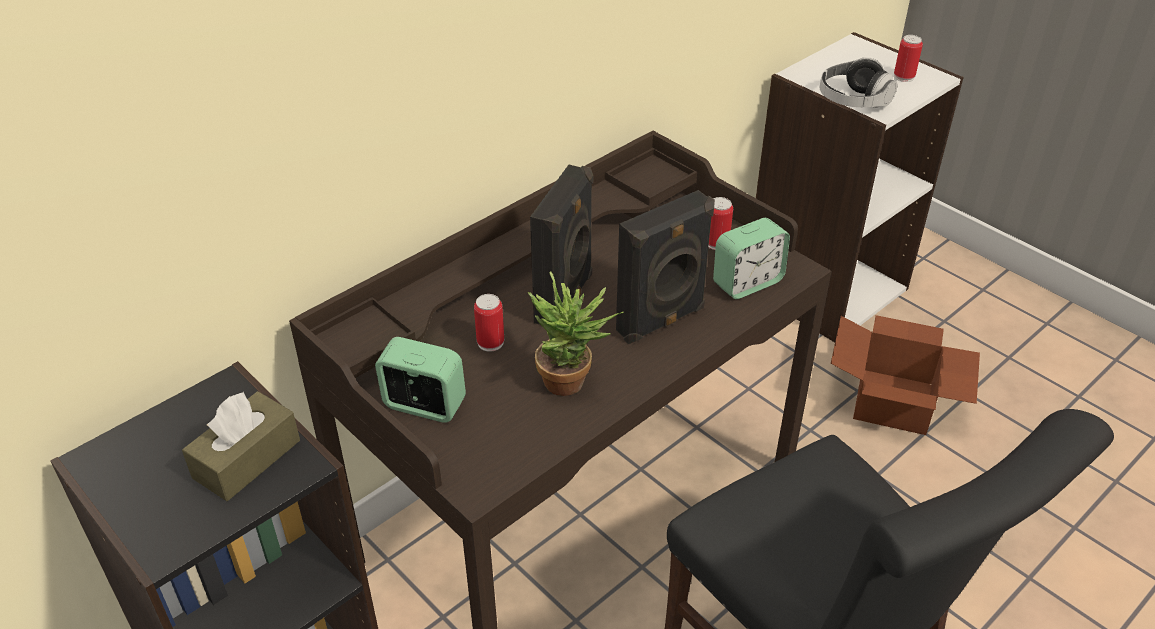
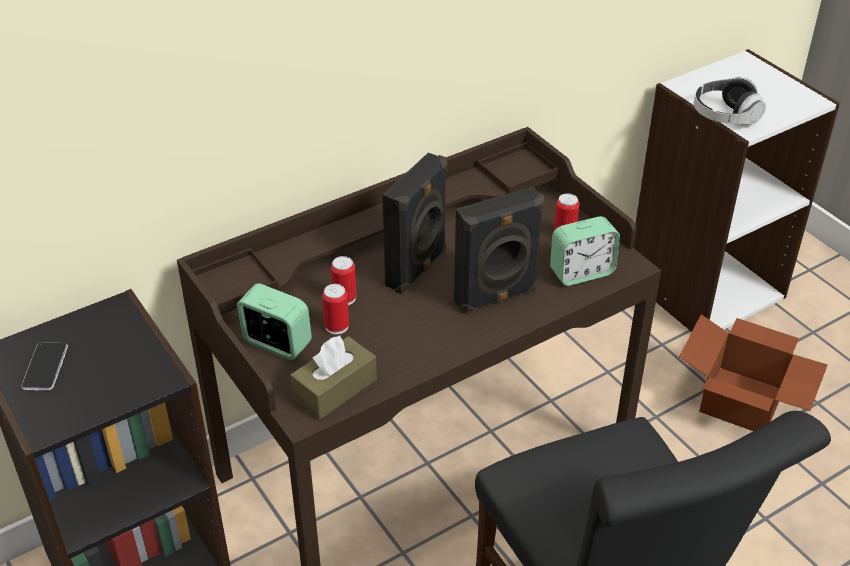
camera: 10 degrees right, 0 degrees up
brown tissue box [182,391,300,501] -> brown tissue box moved to [290,336,377,420]
potted plant [528,271,623,396] -> none
can [894,35,923,82] -> can moved to [322,284,349,334]
none -> phone [21,342,68,390]

